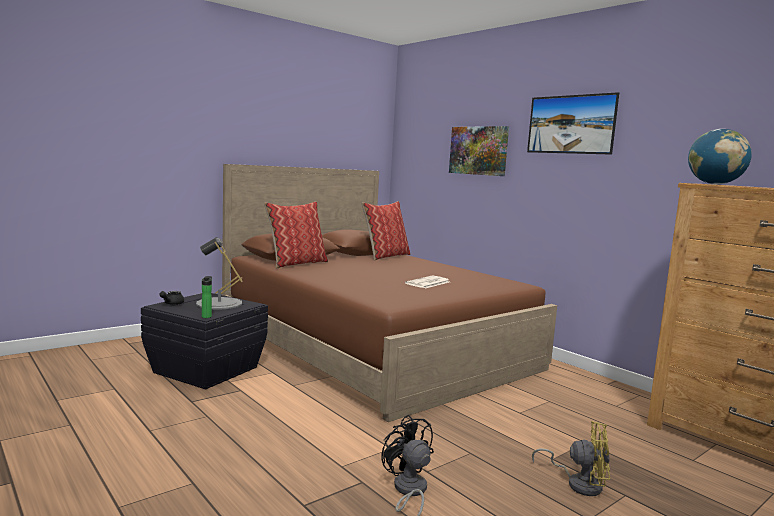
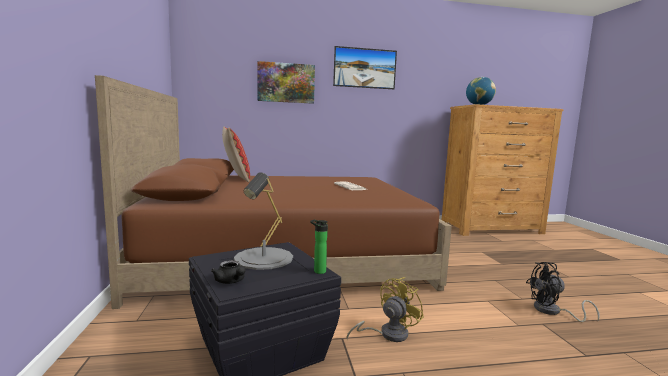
camera: 60 degrees left, 0 degrees up
pillow [264,201,328,268] -> none
yellow fan [532,421,610,496] -> yellow fan moved to [346,277,424,342]

